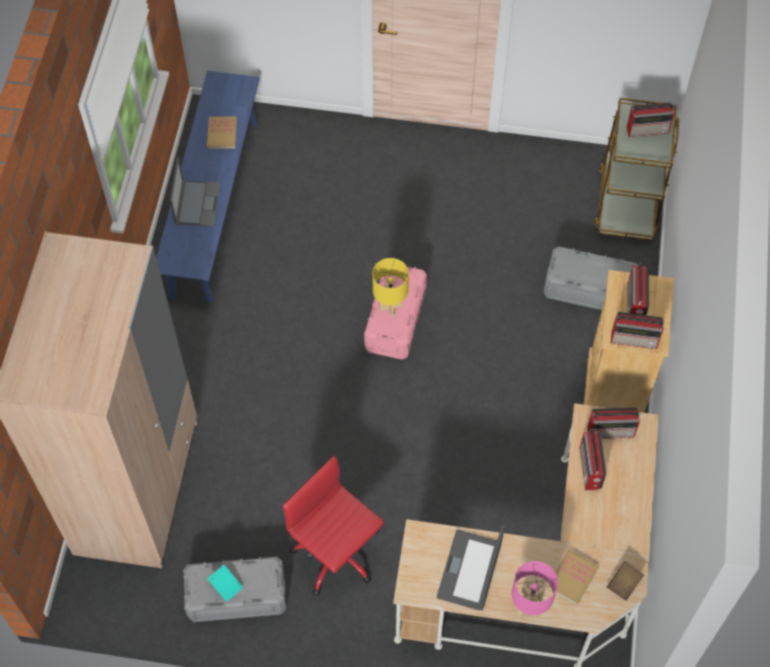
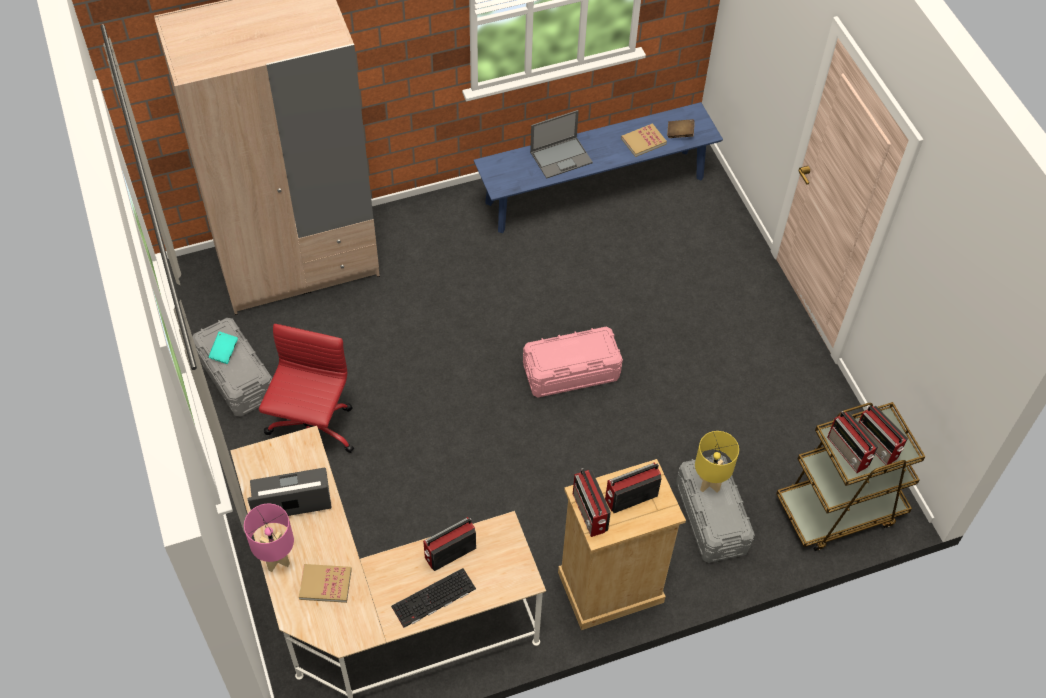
camera: 60 degrees right, 5 degrees down
yellow table lamp [372,258,409,317] -> yellow table lamp moved to [695,431,739,493]
radio [587,407,640,439] -> radio moved to [827,411,878,473]
brown book [607,561,644,601] -> brown book moved to [667,119,695,138]
none -> keyboard [391,568,476,628]

